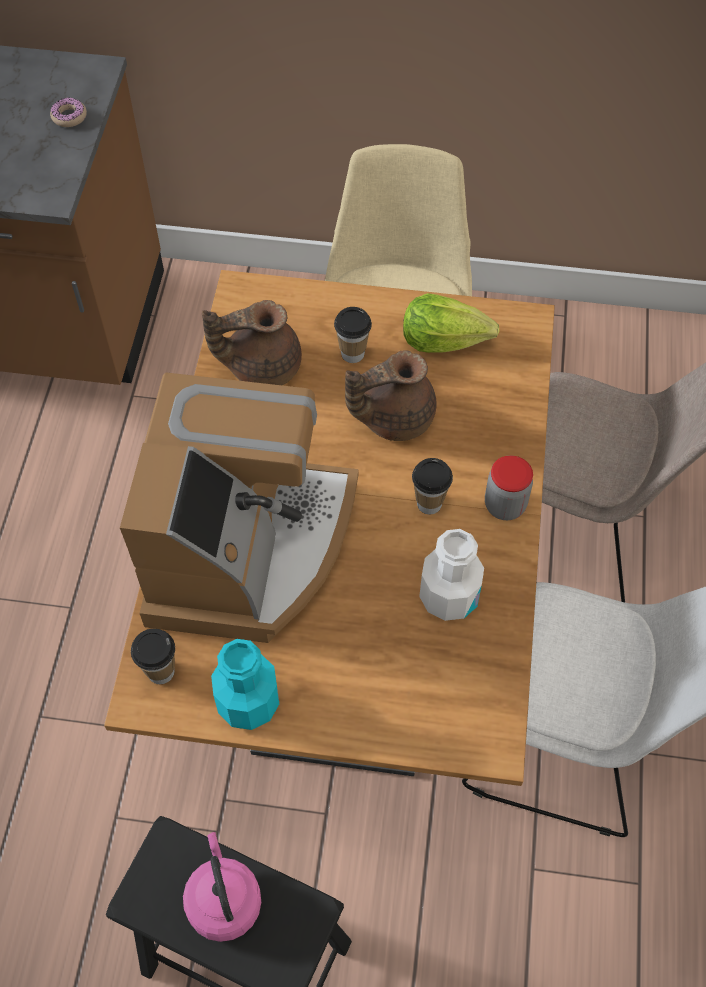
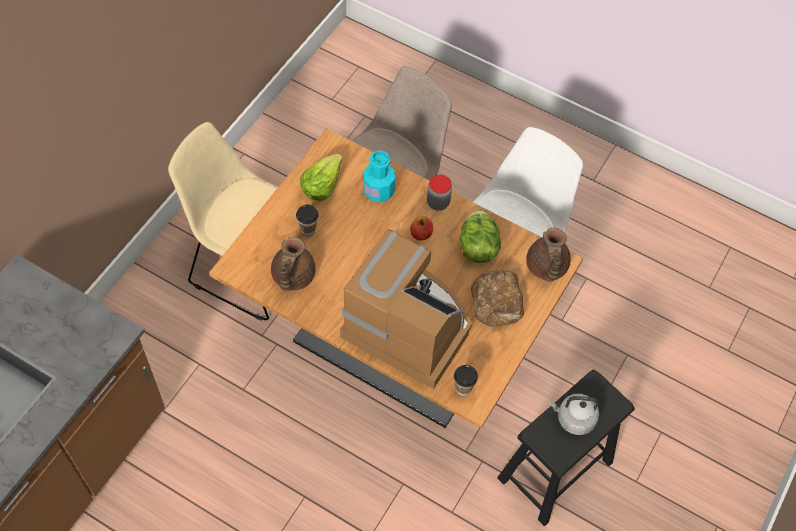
camera: 70 degrees left, 0 degrees up
donut [50,97,87,127] -> none
pink kettle [183,832,261,942] -> grey kettle [549,394,599,435]
turquoise bottle [211,639,279,730] -> turquoise bottle moved to [364,150,395,202]
brown teapot [345,350,437,441] -> brown teapot moved to [526,228,571,282]
cup [412,458,453,514] -> apple [410,216,433,241]
white bottle [419,529,484,621] -> lettuce [459,210,501,263]
none -> bread [471,270,524,327]

